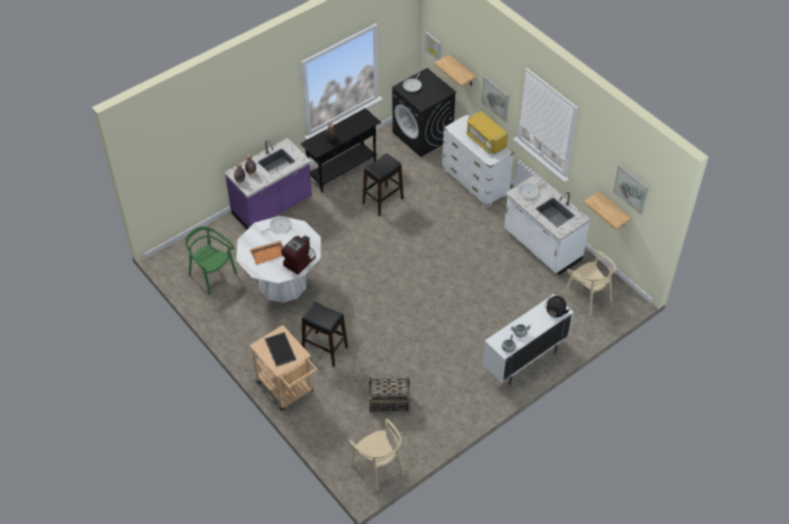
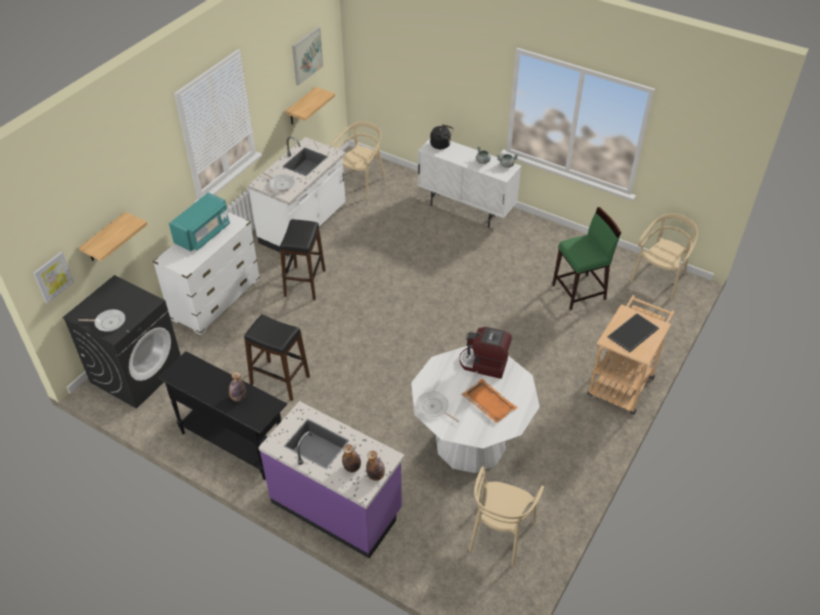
camera: 110 degrees left, 5 degrees down
green chair [185,226,237,295] -> beige chair [469,466,544,566]
black stool [302,302,348,366] -> black stool moved to [280,219,325,300]
basket [368,375,411,413] -> green stool [552,207,621,310]
yellow microwave [466,111,508,155] -> turquoise microwave [169,193,230,251]
picture [482,76,509,122] -> none

